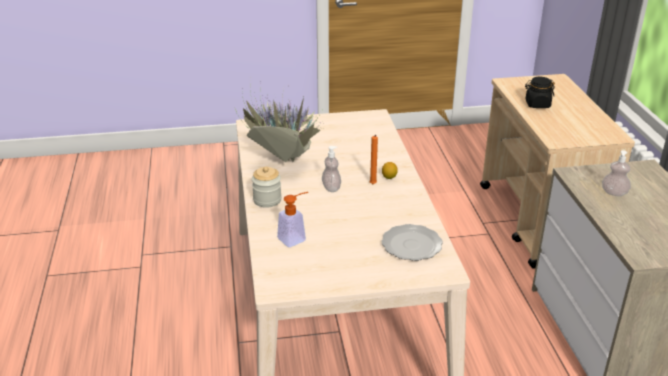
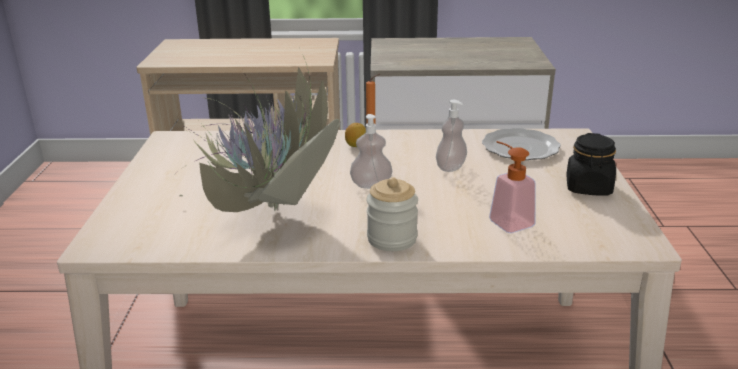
camera: 80 degrees left, 5 degrees down
black jar [525,77,555,108] -> black jar moved to [566,133,616,195]
soap dispenser [602,150,631,196] -> soap dispenser moved to [436,100,467,172]

